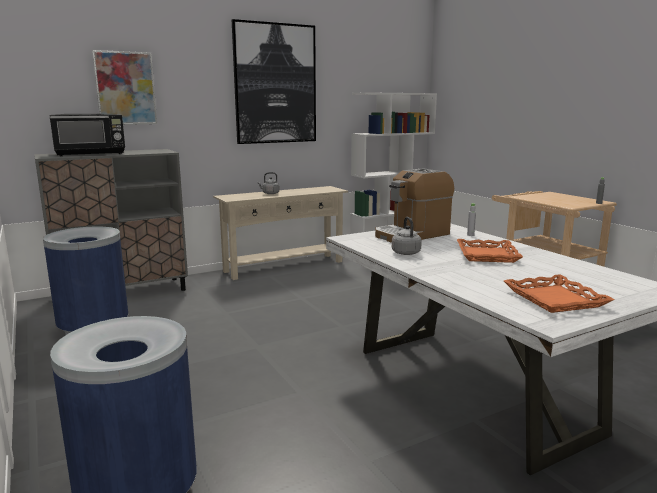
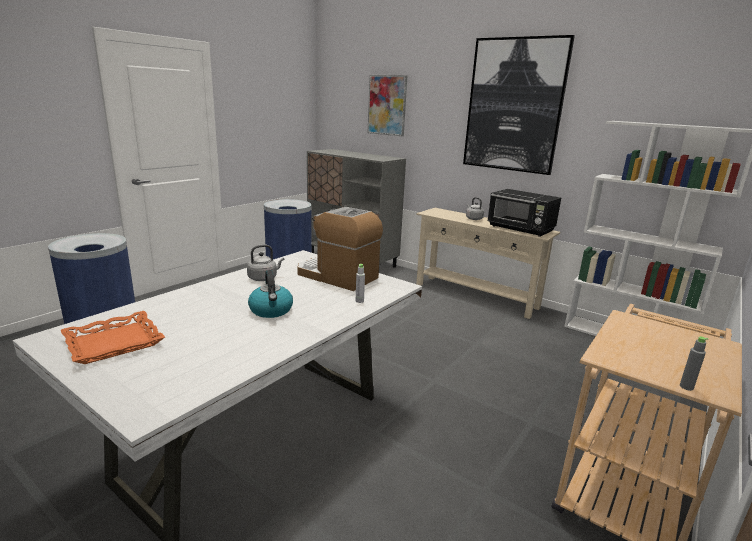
camera: 65 degrees right, 5 degrees up
black microwave [50,114,125,156] -> black microwave moved to [487,189,561,237]
orange tray [457,239,523,263] -> kettle [248,270,293,318]

